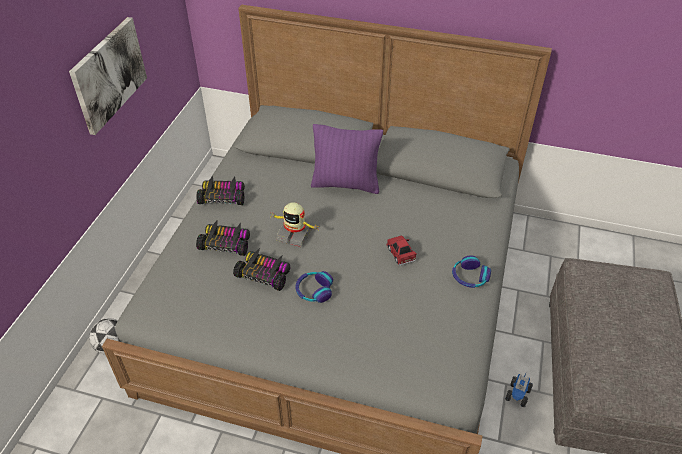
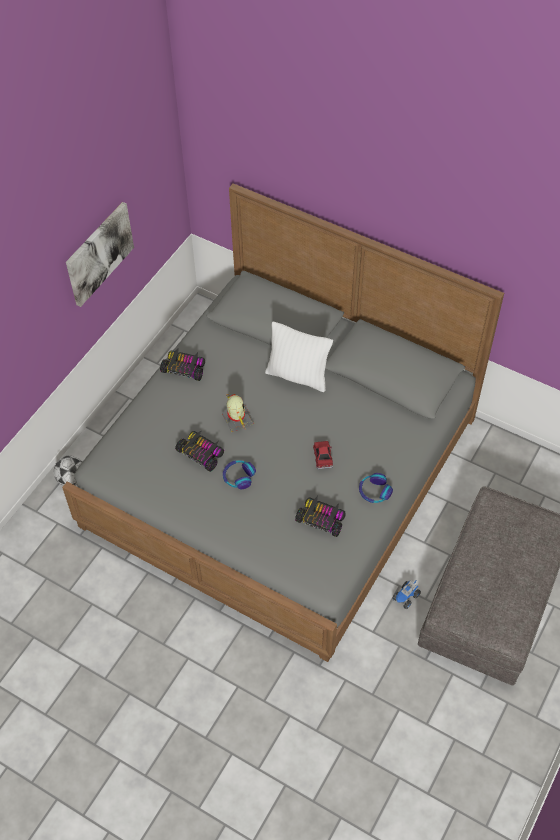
camera: 15 degrees right, 10 degrees up
toy car [196,220,250,256] -> toy car moved to [295,496,346,537]
toy robot [270,202,318,247] -> toy robot turned 150 degrees counterclockwise [222,394,254,432]
purple pillow [311,124,383,194] -> white pillow [265,322,333,392]

